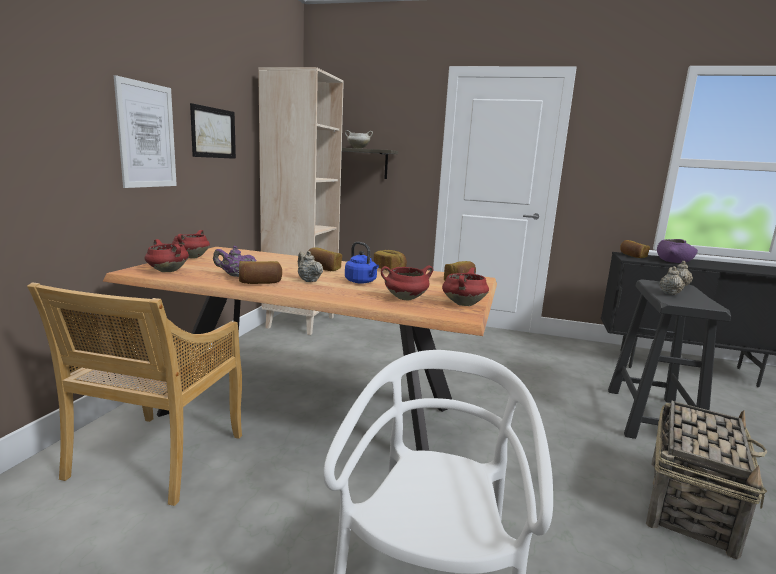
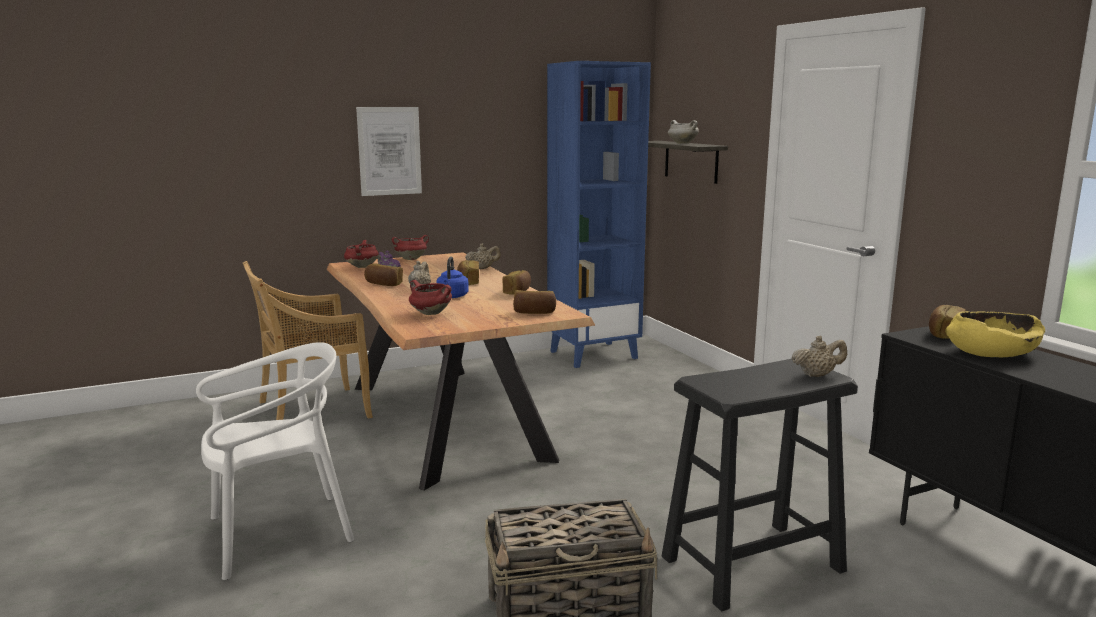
camera: 50 degrees right, 0 degrees up
picture [190,103,236,159] -> none
beige bookcase [258,67,344,335] -> blue bookcase [547,61,651,368]
red cooking pot [442,268,489,306] -> none
purple bowl [657,239,698,263] -> yellow bowl [945,311,1045,357]
beige teapot [659,266,685,295] -> beige teapot moved to [465,243,501,269]

